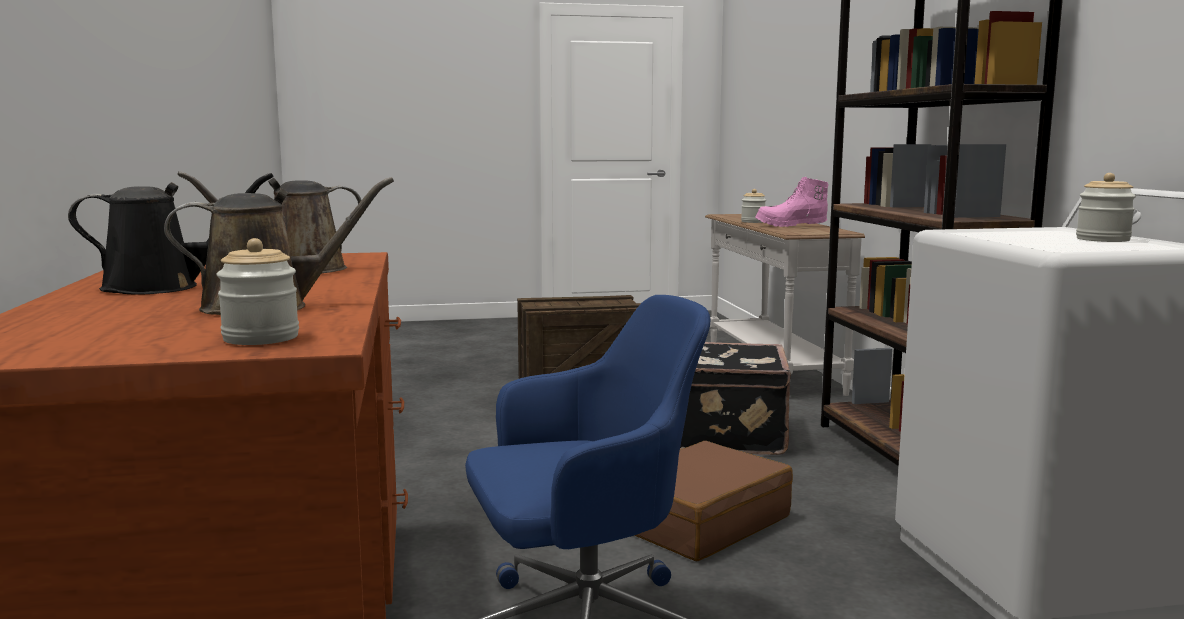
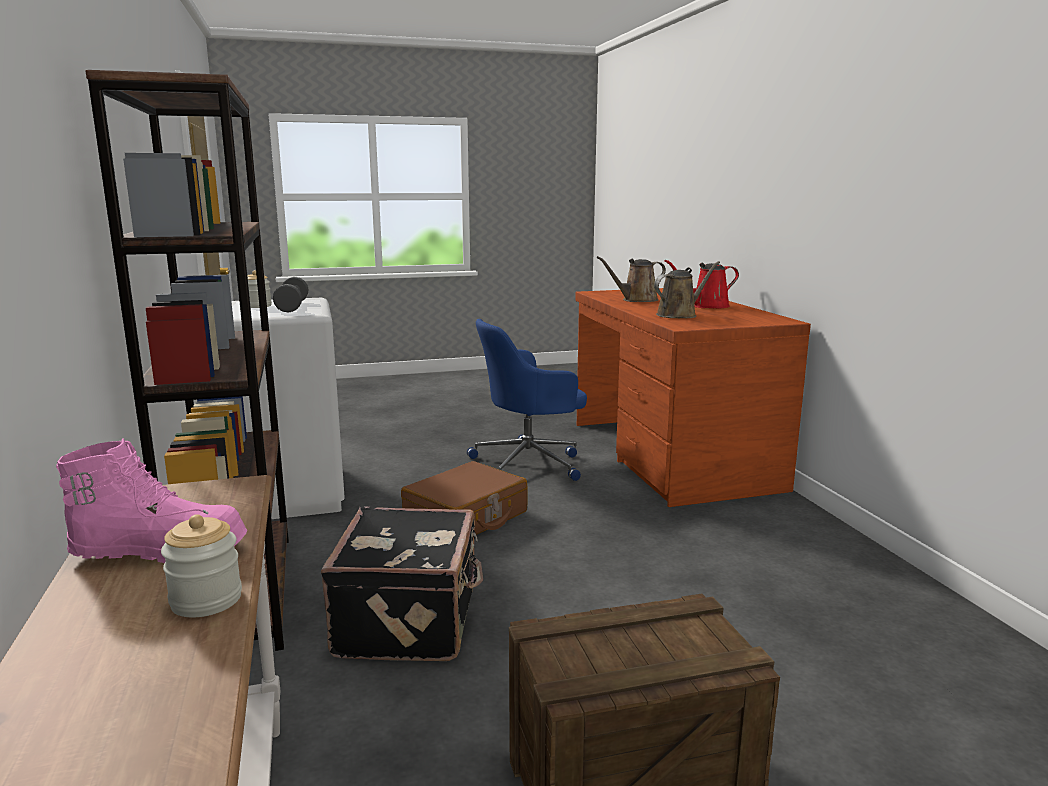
camera: 175 degrees right, 5 degrees up
black watering can [68,173,273,295] -> red watering can [664,260,739,308]
jar [216,238,299,345] -> none
none -> grey dumbbell [273,277,309,313]

